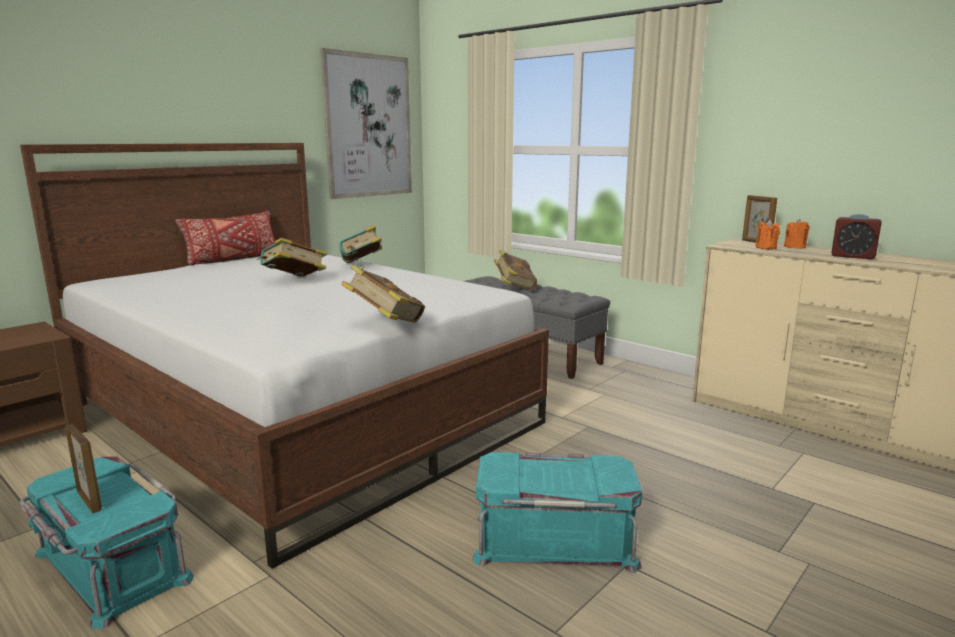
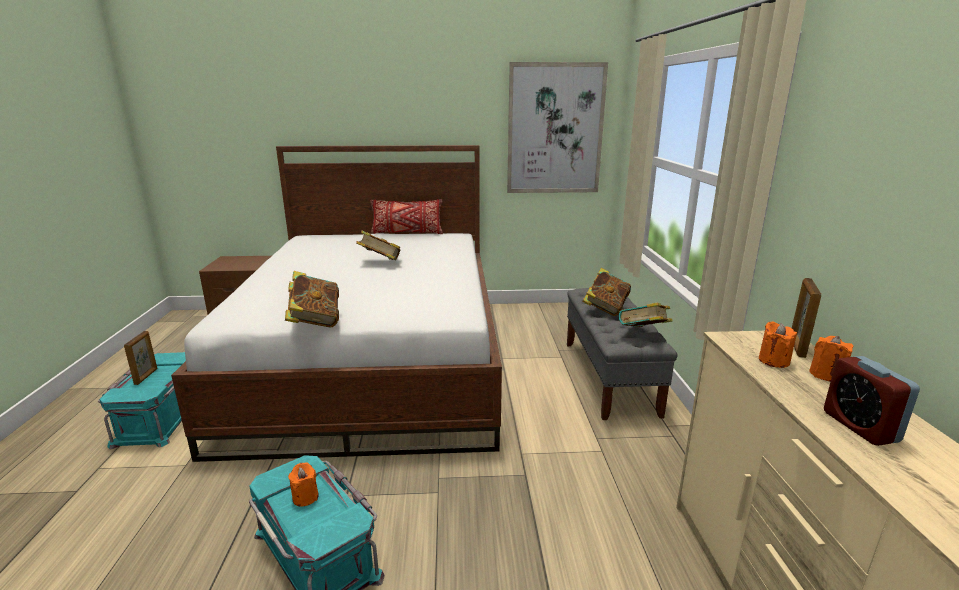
camera: 45 degrees right, 5 degrees up
book [339,225,382,263] -> book moved to [618,302,672,327]
none -> orange candle [288,462,319,507]

